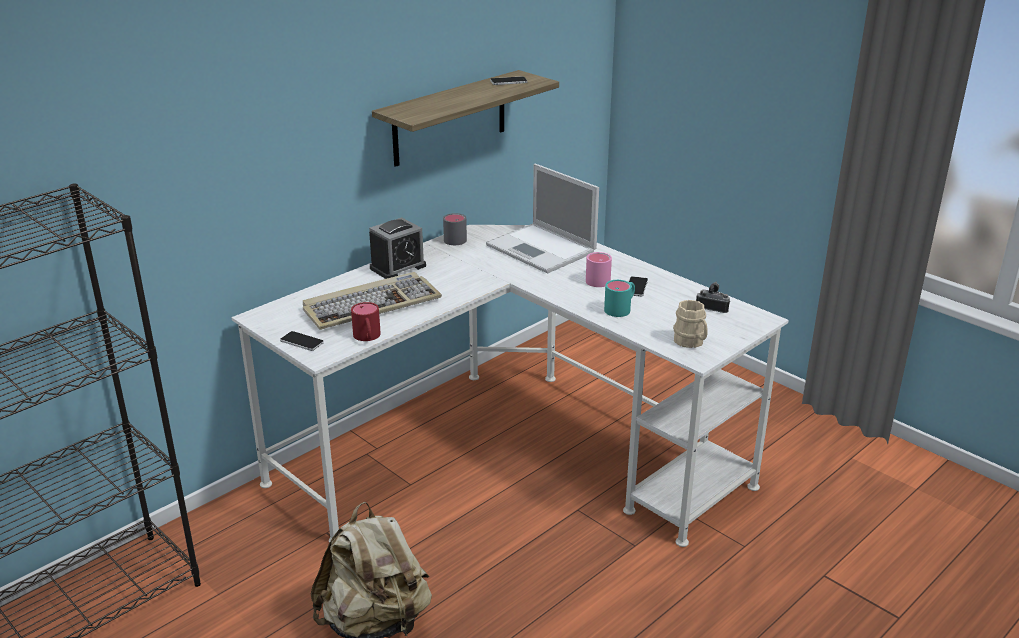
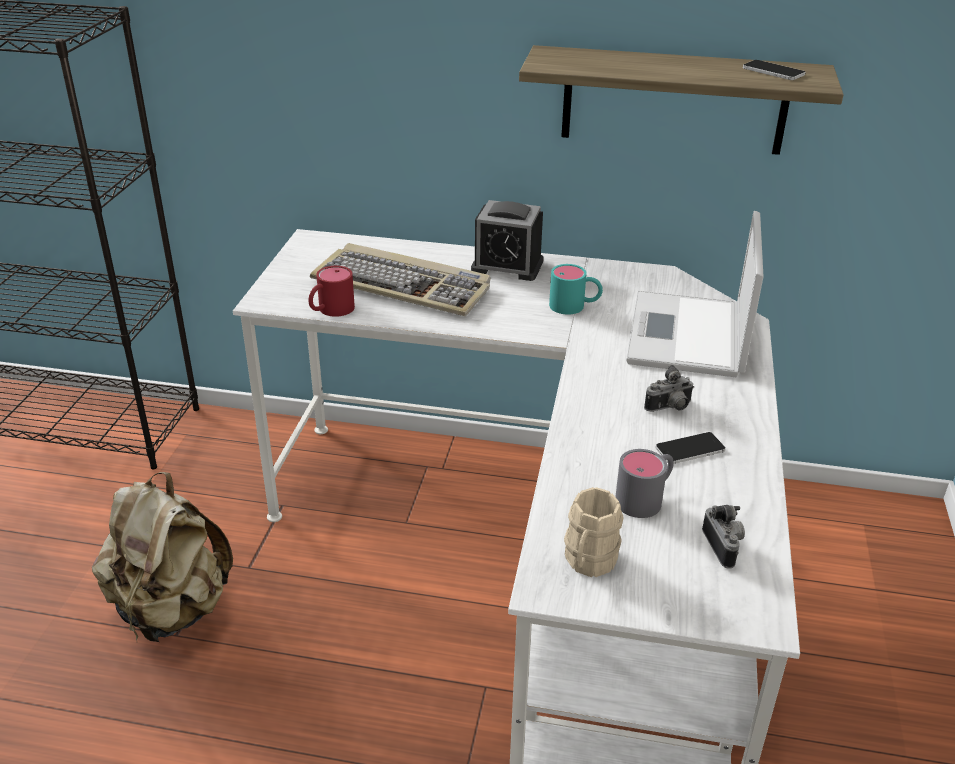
camera: 55 degrees right, 5 degrees up
phone [280,331,324,351] -> none
grey mug [443,213,467,245] -> grey mug moved to [615,449,674,518]
pink mug [586,252,612,287] -> camera [644,365,694,412]
turquoise mug [604,280,635,317] -> turquoise mug moved to [549,264,603,315]

